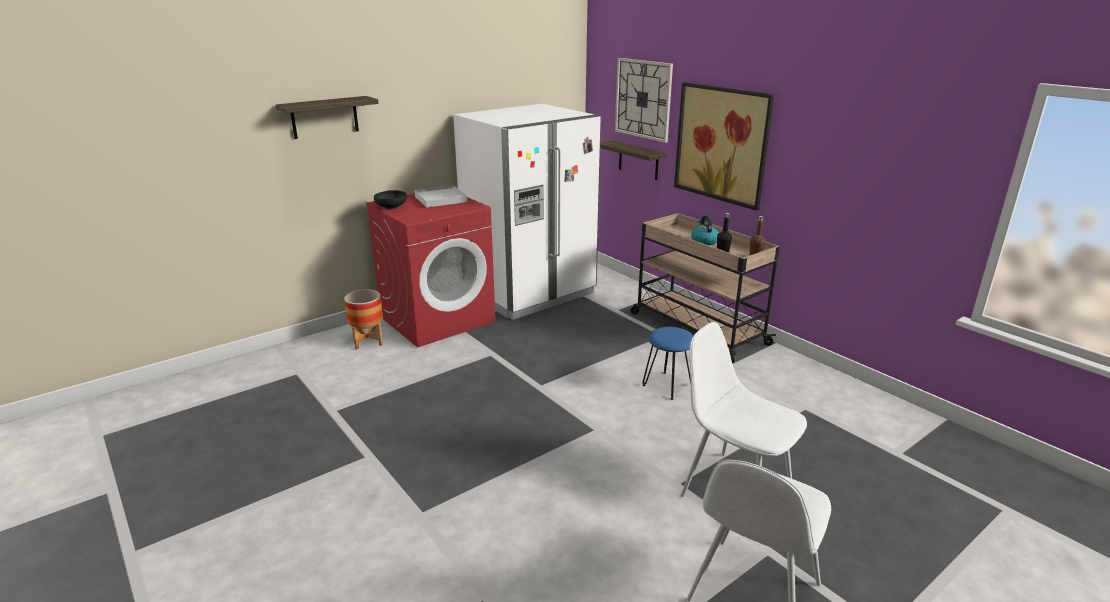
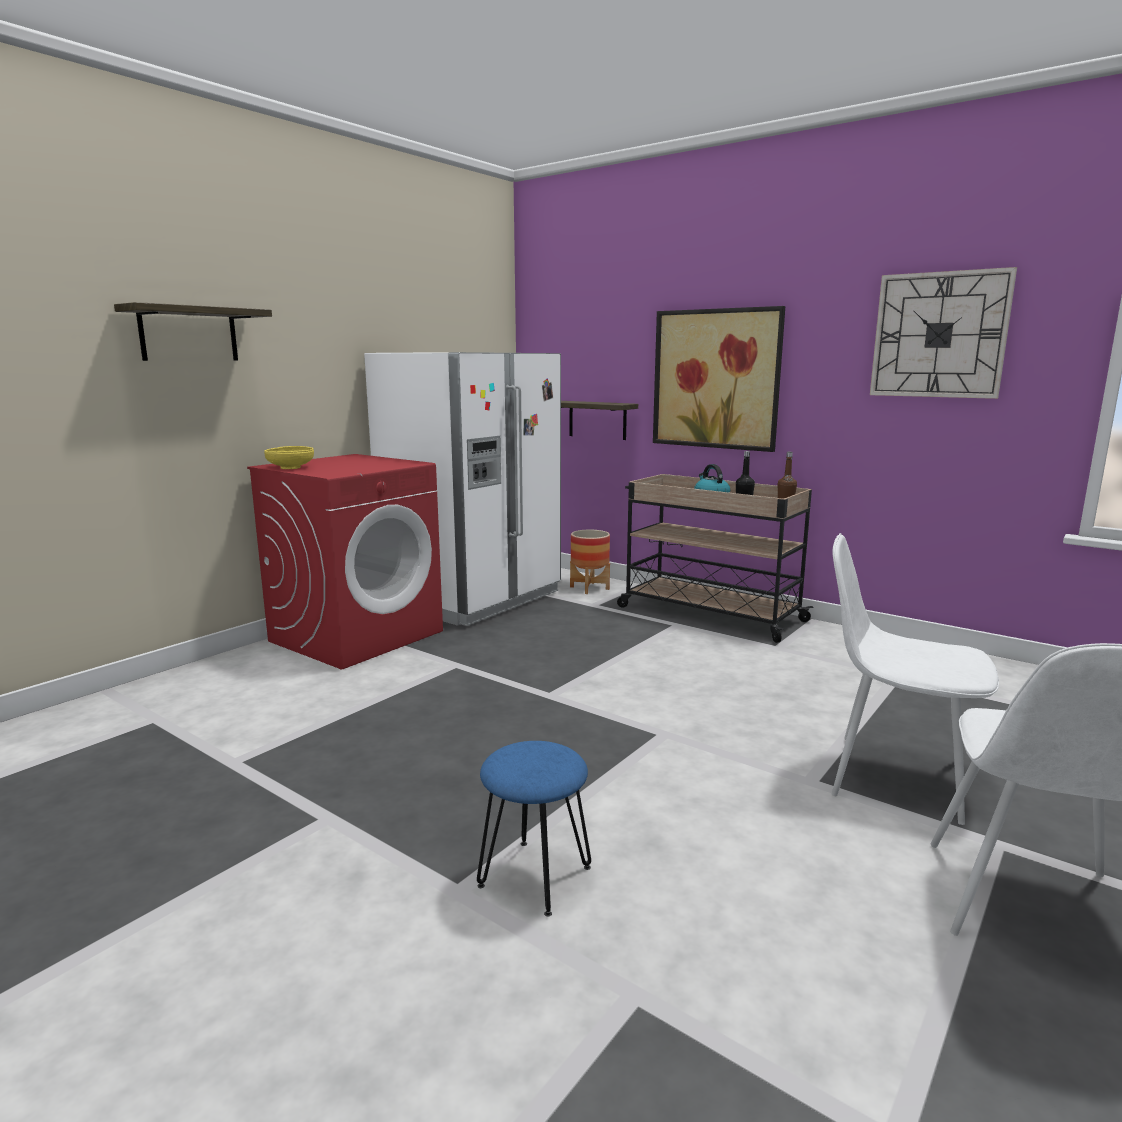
camera: 15 degrees left, 10 degrees down
planter [344,289,383,349] -> planter moved to [570,530,610,594]
black bowl [374,190,407,209] -> yellow bowl [264,446,314,469]
white tray [415,186,467,208] -> none
wall clock [615,58,673,143] -> wall clock moved to [870,267,1017,399]
blue stool [642,327,694,400] -> blue stool moved to [477,741,591,917]

